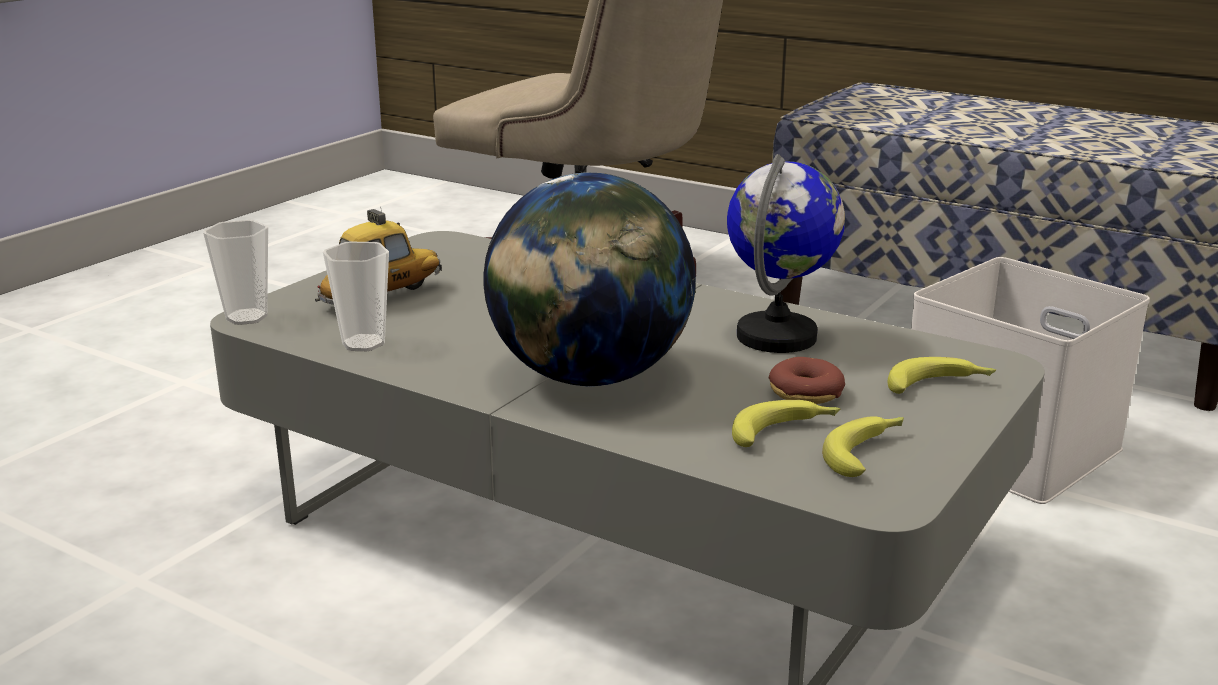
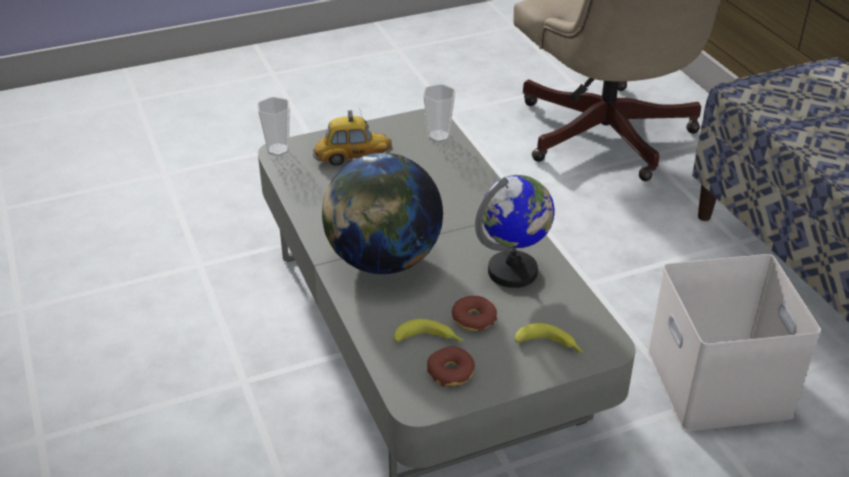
camera: 35 degrees right, 15 degrees up
cup [323,241,389,351] -> cup moved to [423,84,456,142]
banana [822,416,904,477] -> donut [427,346,475,387]

